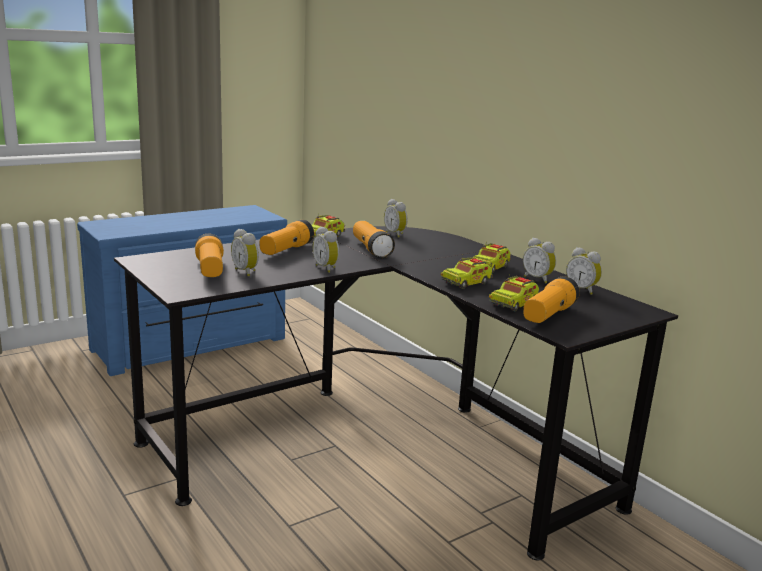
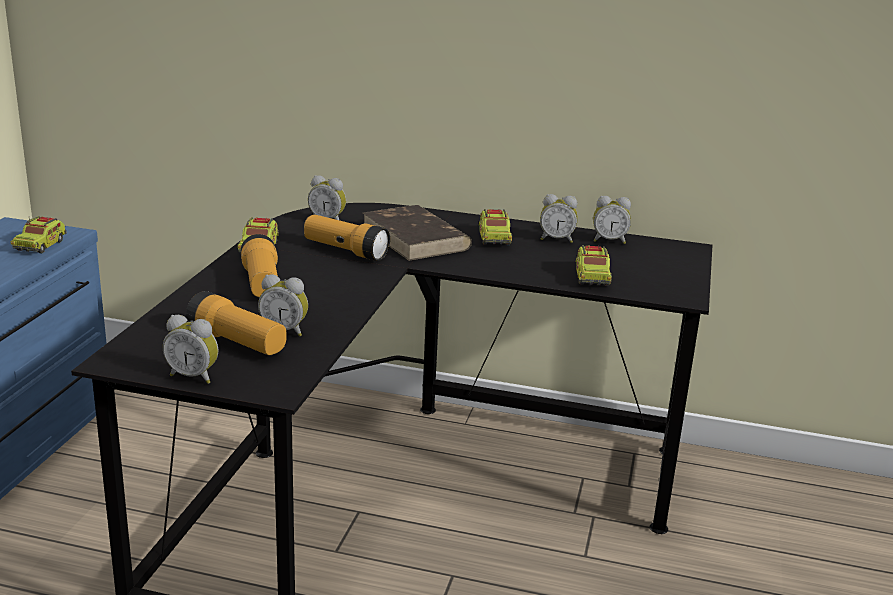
camera: 40 degrees left, 5 degrees up
alarm clock [313,226,339,273] -> alarm clock moved to [163,315,218,384]
toy truck [441,255,493,289] -> toy truck moved to [11,216,67,253]
flashlight [523,276,580,323] -> none
none -> brown book [363,205,472,261]

